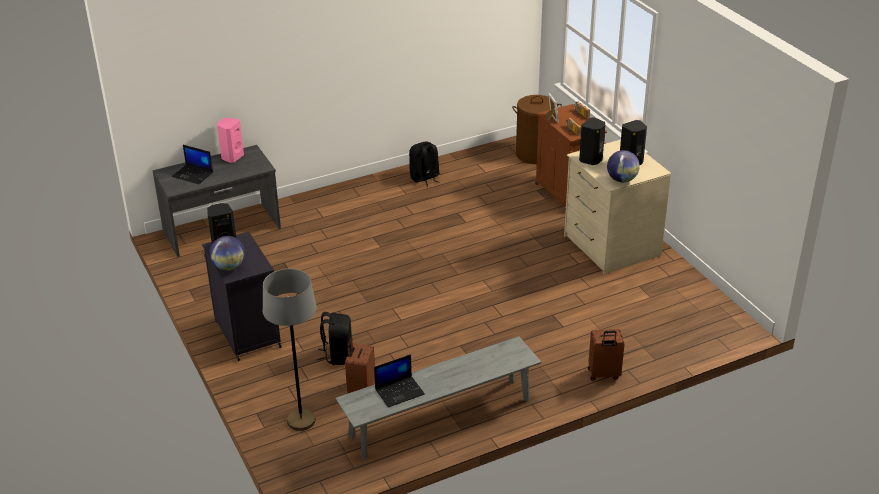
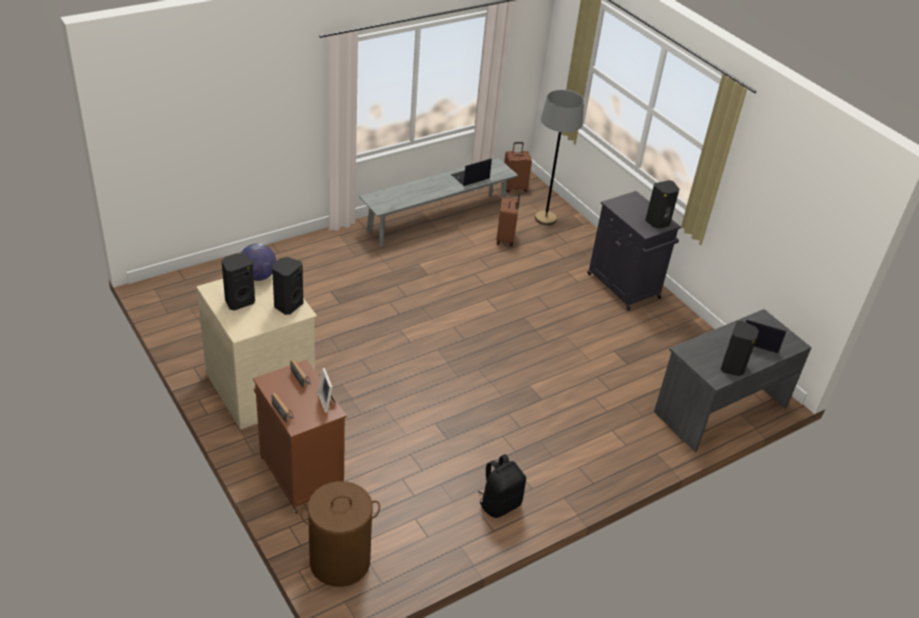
camera: 170 degrees right, 5 degrees up
globe [209,236,245,271] -> none
pink speaker [217,118,244,163] -> black speaker [720,321,759,376]
black backpack [317,312,352,365] -> none
brown suitcase [588,329,624,381] -> brown suitcase moved to [504,142,532,193]

